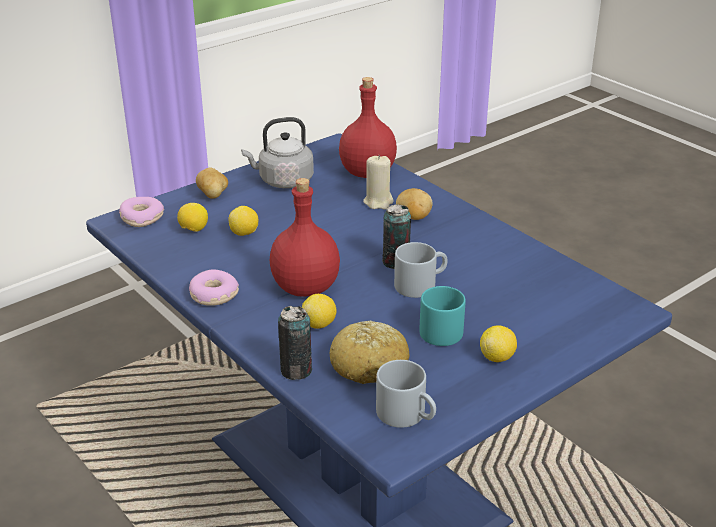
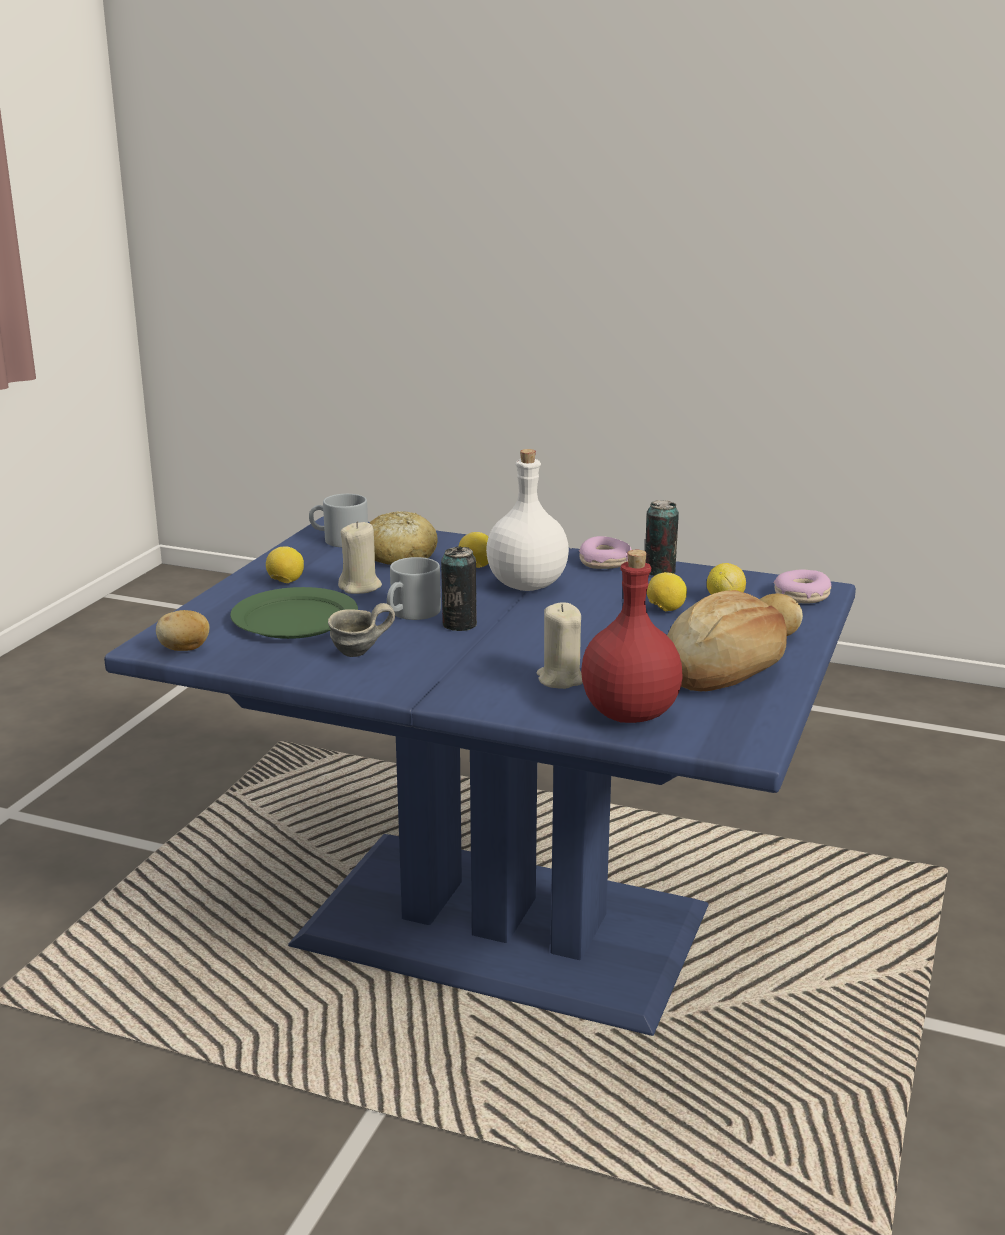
camera: 150 degrees right, 10 degrees down
grey kettle [241,117,314,188] -> bread [667,590,787,691]
red bottle [270,178,340,297] -> white bottle [486,449,569,591]
can [278,306,312,380] -> can moved to [645,500,679,576]
potato [396,188,433,220] -> potato moved to [156,610,210,651]
turquoise mug [419,286,466,346] -> beige candle [338,521,382,594]
none -> green plate [230,587,358,639]
none -> grey mug [328,603,395,657]

